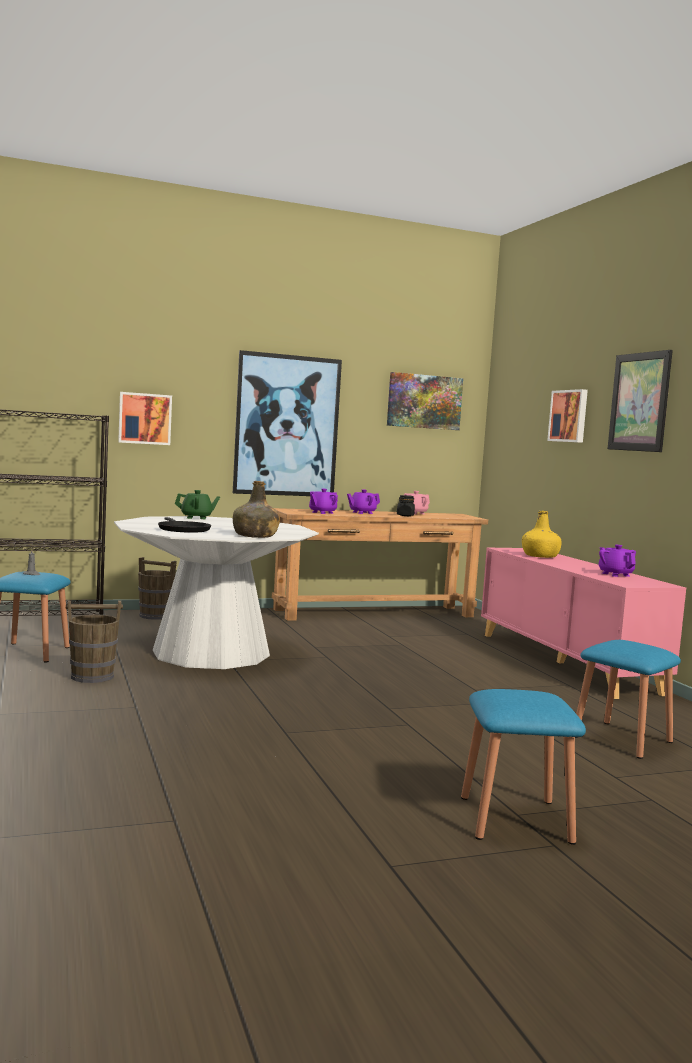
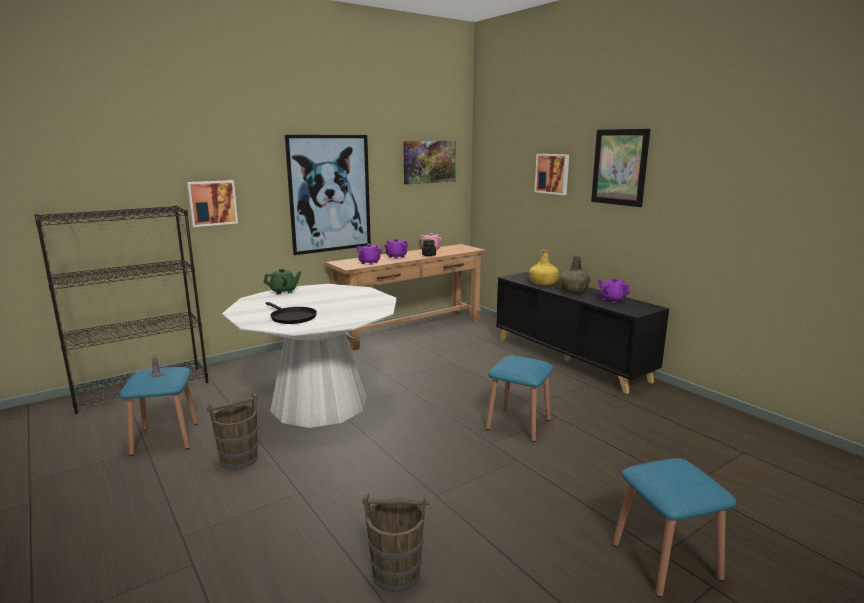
camera: 15 degrees left, 10 degrees up
brown bucket [138,557,177,620] -> brown bucket moved to [362,492,429,593]
green bottle [233,481,280,538] -> green bottle moved to [559,255,591,293]
pink cabinet [481,548,686,699] -> black cabinet [496,272,669,394]
blue stool [575,640,681,759] -> blue stool moved to [486,355,554,442]

